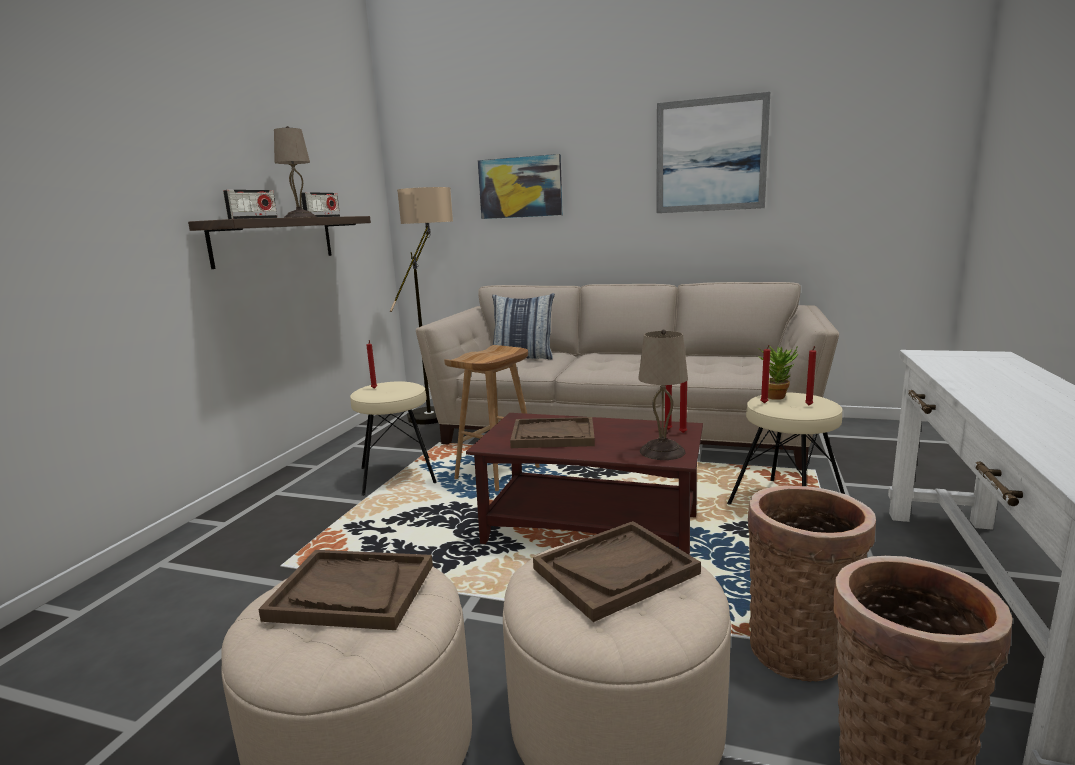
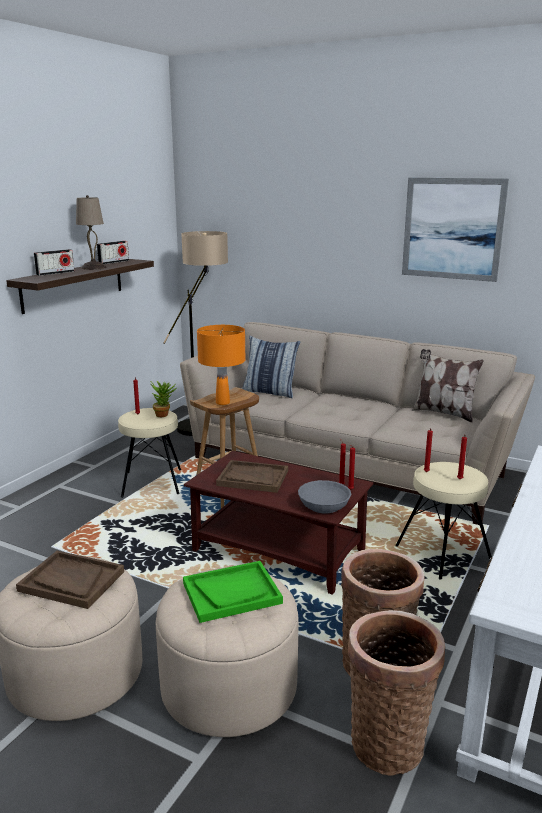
camera: 10 degrees right, 5 degrees up
picture [478,154,563,219] -> none
brown tray [533,521,701,622] -> green tray [183,561,283,623]
beige table lamp [638,330,688,460] -> grey bowl [298,480,352,513]
potted plant [758,346,798,400] -> potted plant moved to [150,381,176,417]
none -> orange table lamp [197,325,245,405]
none -> pillow [412,349,484,422]

